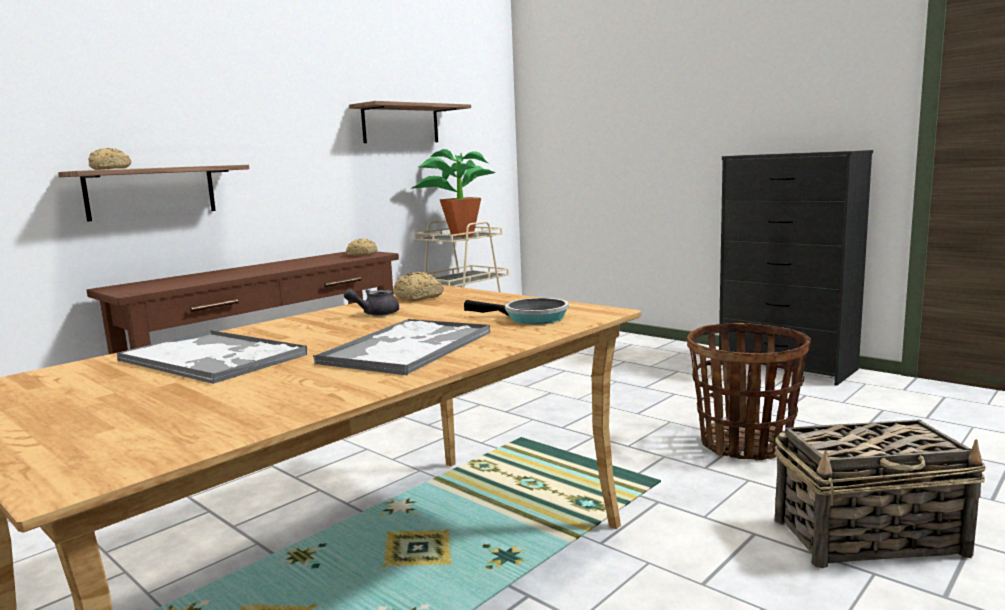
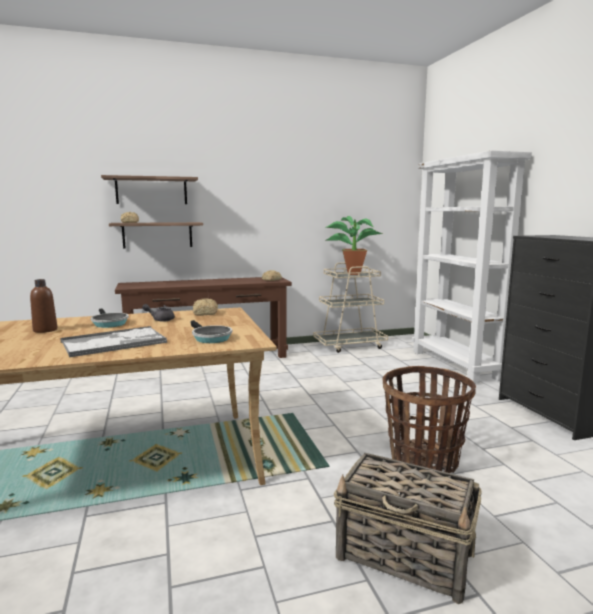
camera: 30 degrees right, 0 degrees up
tray [117,330,307,384] -> brown bottle [30,279,57,333]
shelf [349,101,471,143] -> shelf moved to [101,175,198,204]
none -> frying pan [91,309,129,328]
none -> white bookcase [412,150,532,384]

